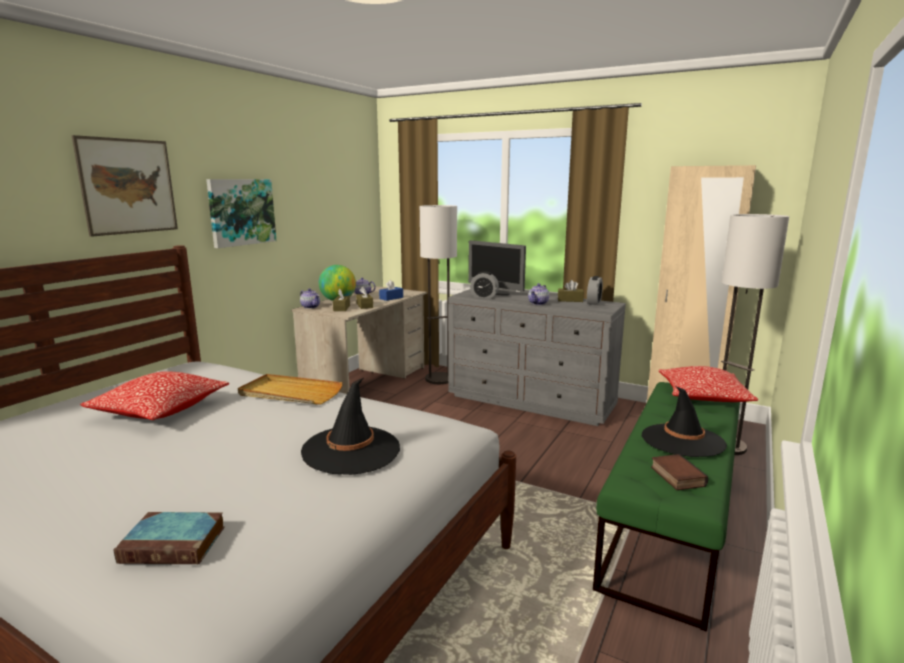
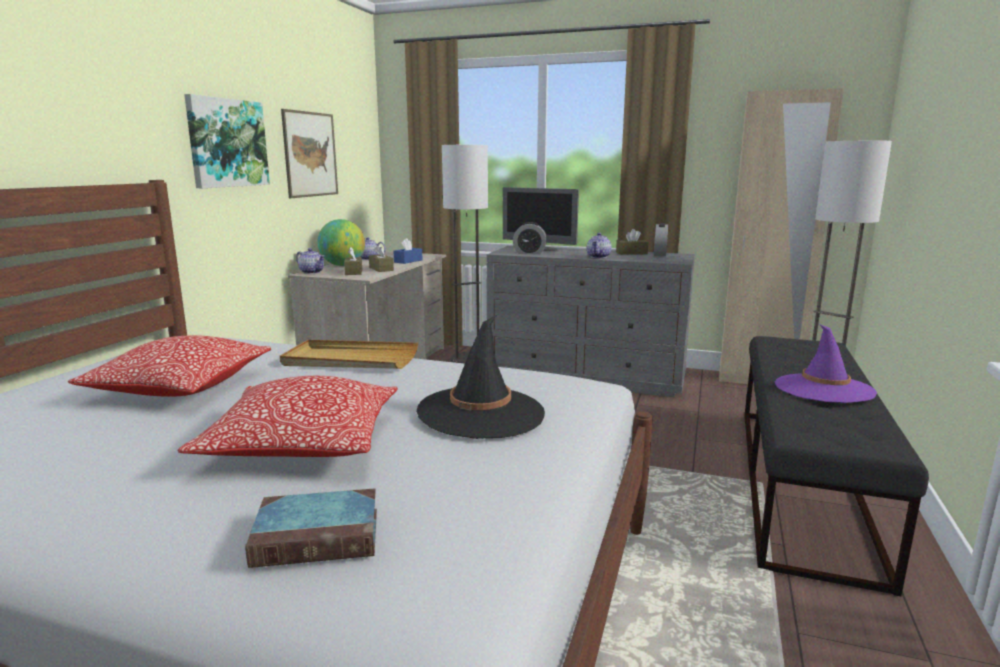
camera: 10 degrees left, 0 degrees up
picture [71,135,178,237] -> picture moved to [281,109,338,198]
green bench [593,382,740,632] -> black bench [744,336,929,596]
black hat [642,386,727,457] -> purple hat [775,324,877,403]
book [651,454,708,490] -> none
pillow [659,366,758,402] -> pillow moved to [177,376,398,457]

